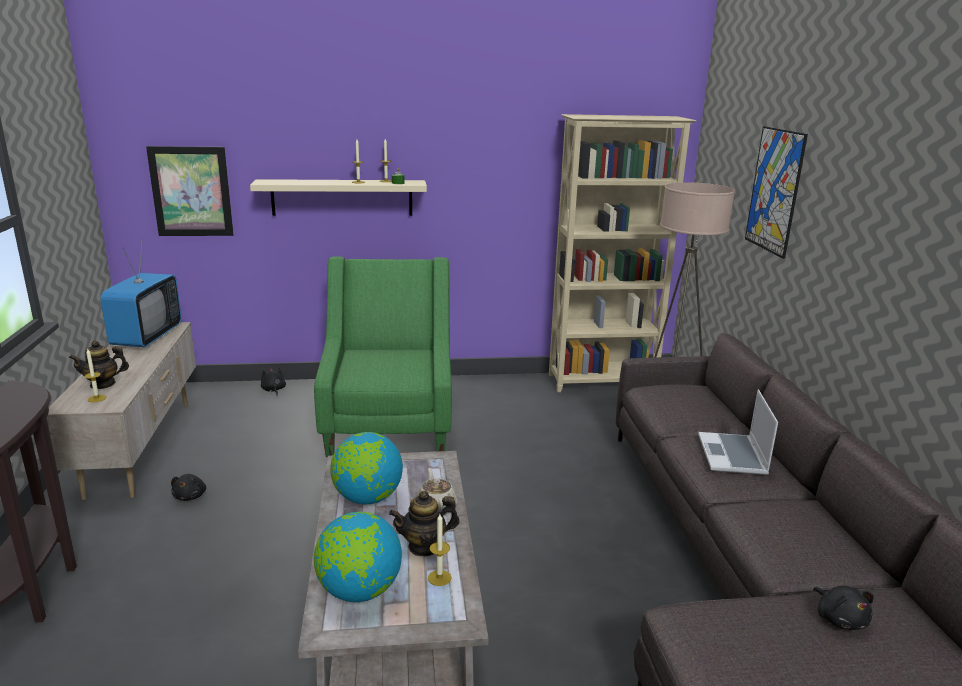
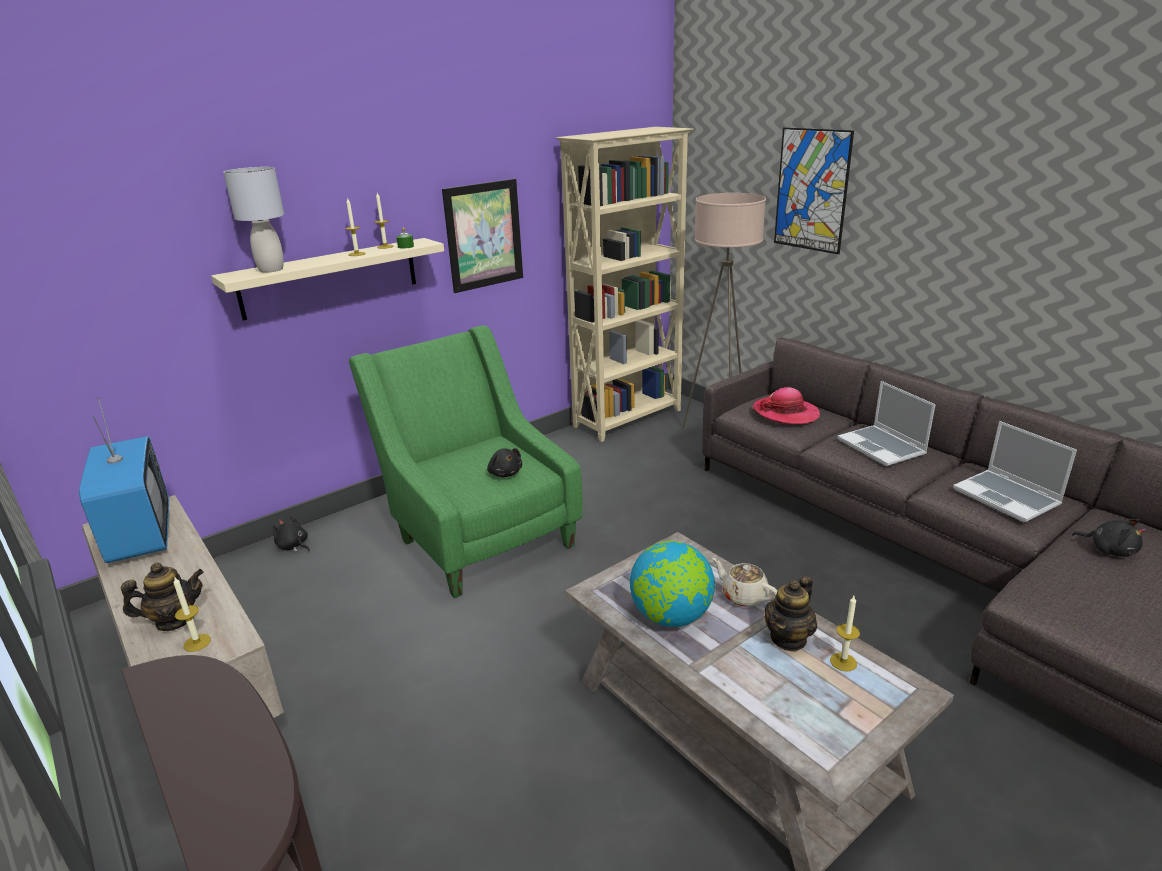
camera: 30 degrees left, 5 degrees up
teapot [69,341,129,389] -> teapot turned 150 degrees counterclockwise [121,562,204,631]
picture [146,146,234,236] -> picture moved to [442,179,523,293]
black plush toy [171,474,206,501] -> black plush toy moved to [487,448,522,477]
globe [314,512,402,602] -> none
none -> grey table lamp [223,167,284,273]
none -> hat [753,387,820,424]
none -> laptop [953,421,1077,522]

